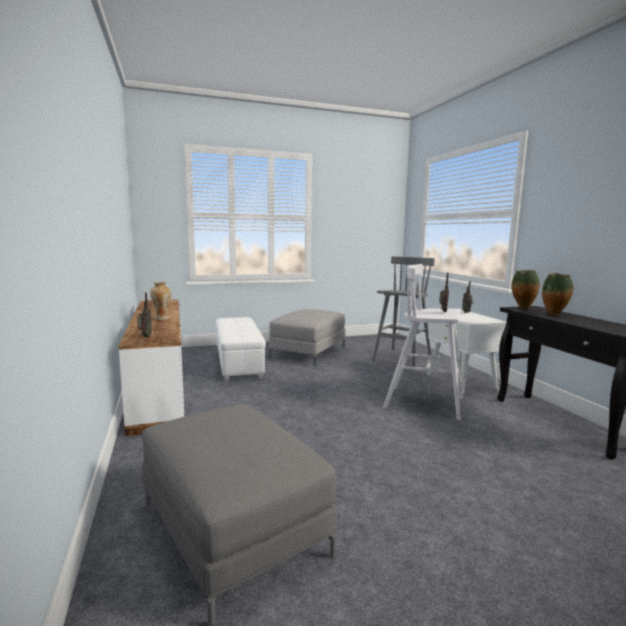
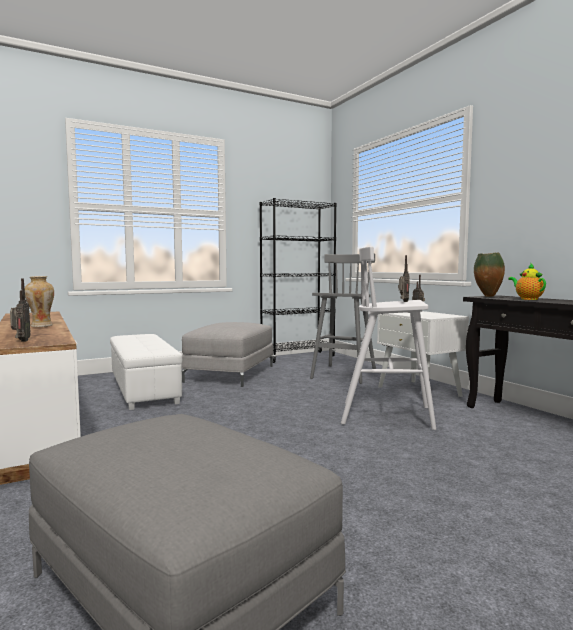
camera: 10 degrees left, 5 degrees down
vase [542,273,573,316] -> teapot [508,264,546,300]
none -> black bookcase [259,198,337,363]

